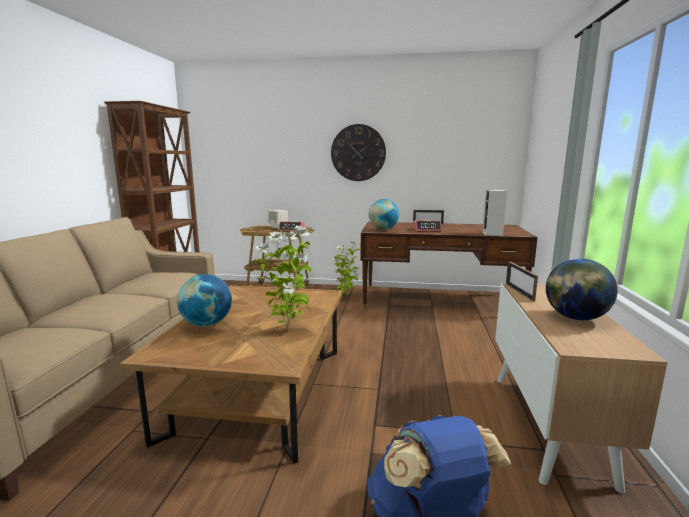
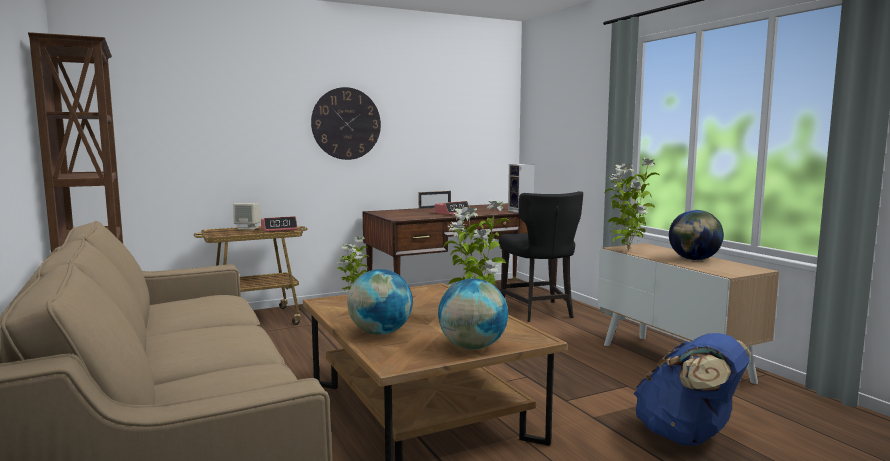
camera: 35 degrees left, 5 degrees down
globe [369,199,399,230] -> globe moved to [438,278,508,349]
picture frame [506,261,538,301] -> potted plant [604,158,660,252]
none -> black chair [499,191,583,322]

